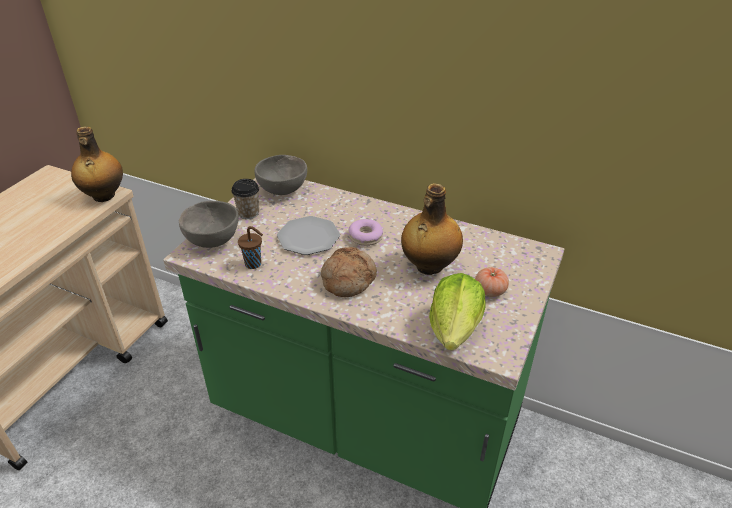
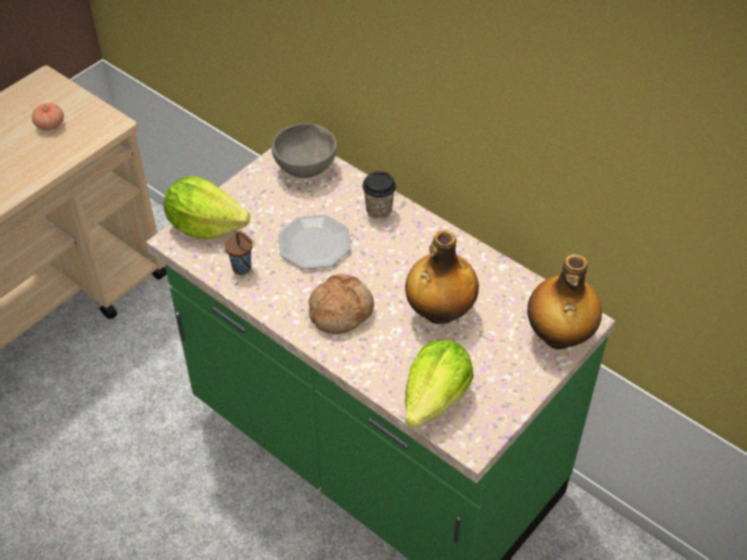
camera: 15 degrees right, 10 degrees up
bottle [71,126,123,202] -> bottle moved to [527,254,602,350]
grey bowl [179,201,239,248] -> lettuce [164,176,250,239]
cup [231,179,259,219] -> cup moved to [362,171,396,220]
donut [348,219,383,246] -> none
tomato [475,267,509,297] -> tomato moved to [32,103,64,131]

